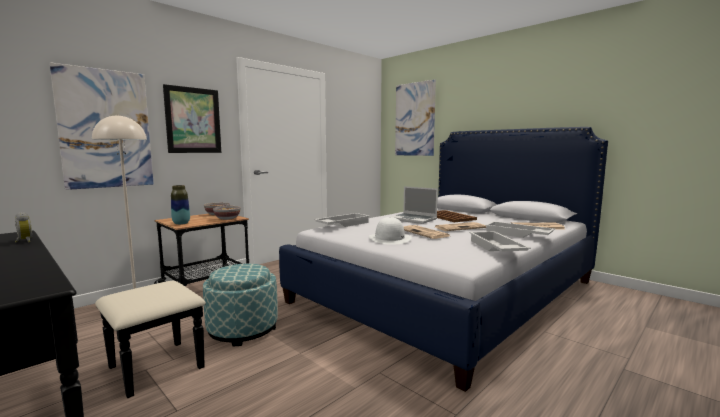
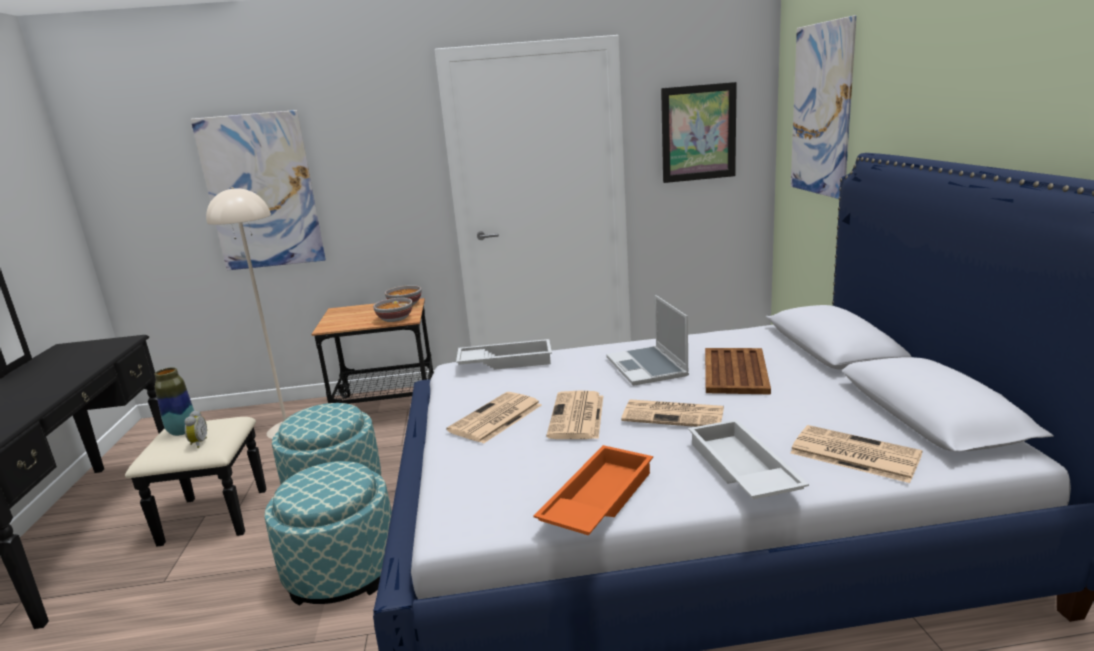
camera: 40 degrees right, 10 degrees up
alarm clock [15,212,32,242] -> alarm clock moved to [184,410,207,448]
picture [163,84,221,153] -> picture moved to [661,82,737,183]
vase [171,185,190,225] -> vase moved to [154,367,194,436]
white hat [369,217,412,245] -> newspaper [446,392,542,444]
white tray [469,231,531,251] -> orange tray [534,445,653,535]
none -> ottoman [264,461,392,606]

